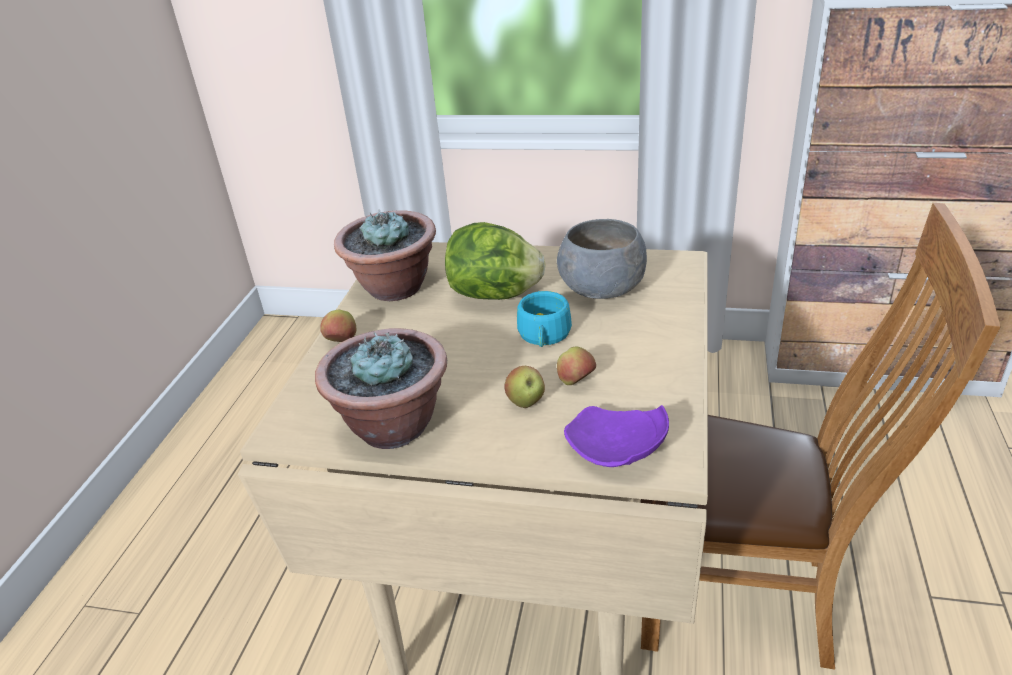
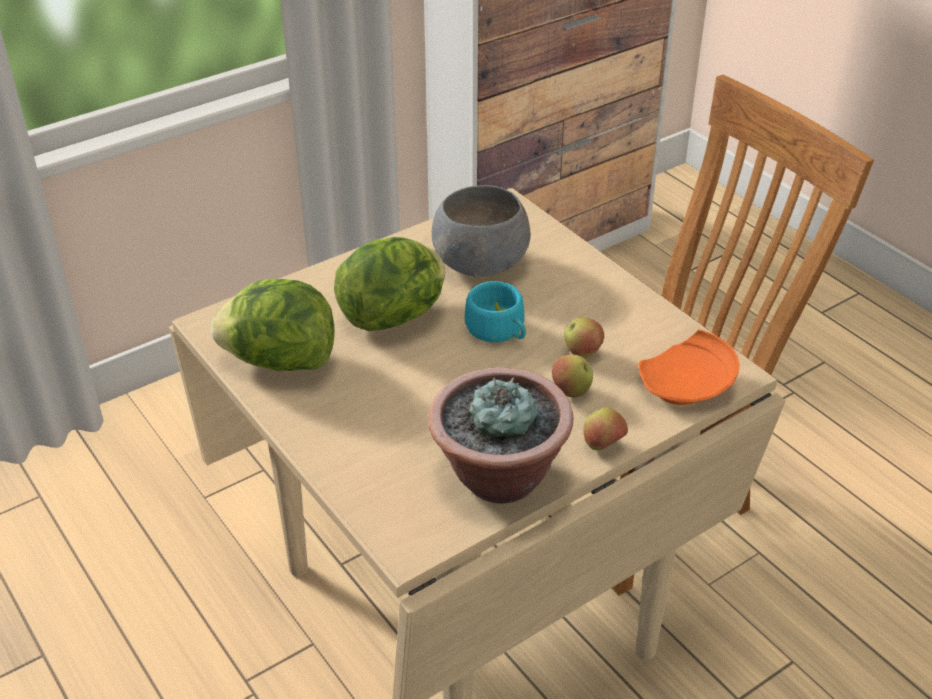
camera: 50 degrees left, 5 degrees up
apple [320,310,356,342] -> apple moved to [583,407,628,450]
potted plant [334,210,436,301] -> lettuce [211,279,334,371]
purple plate [564,405,669,467] -> orange plate [638,329,739,405]

